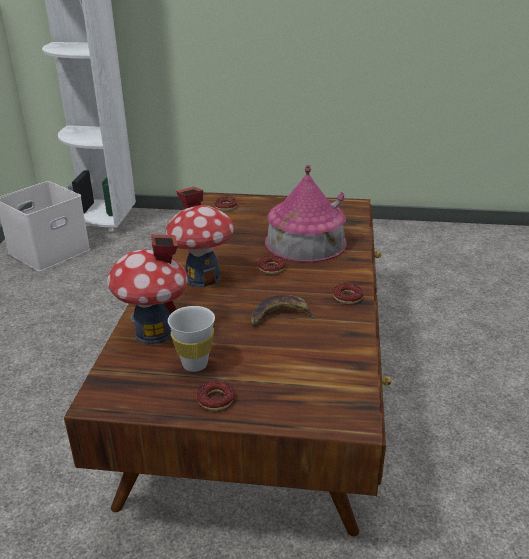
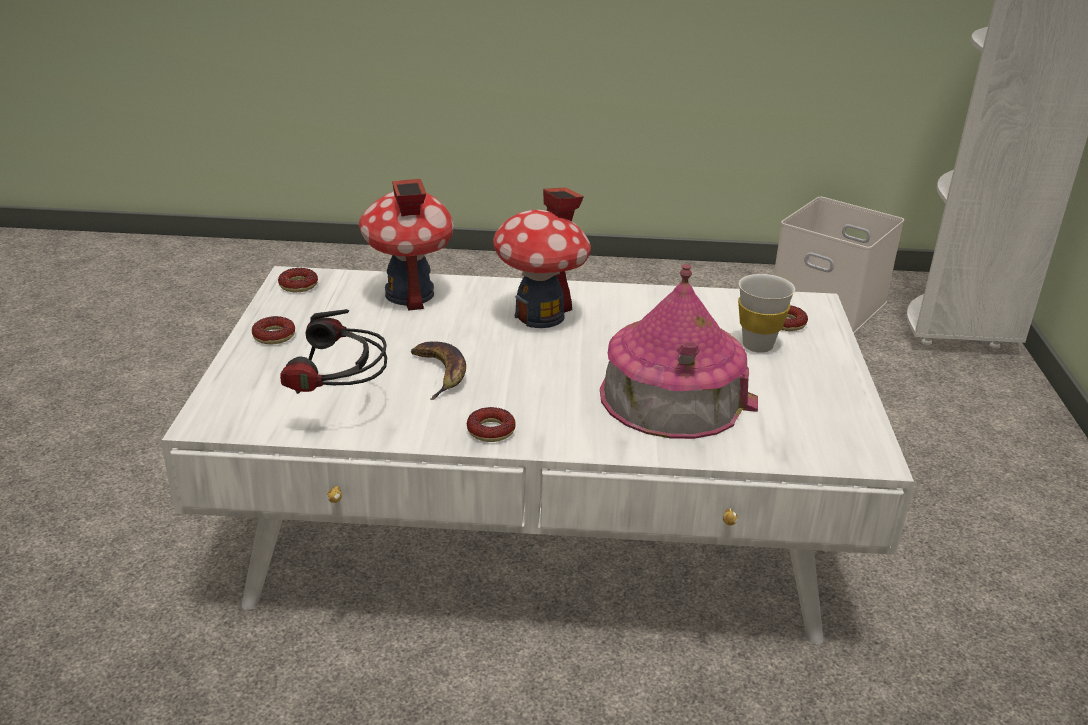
camera: 85 degrees right, 0 degrees up
brown coffee table [64,192,391,536] -> white coffee table [161,266,915,644]
white cup [168,306,215,372] -> white cup moved to [738,274,795,353]
donut [258,256,286,274] -> donut moved to [278,268,318,292]
none -> headphones [280,309,387,394]

